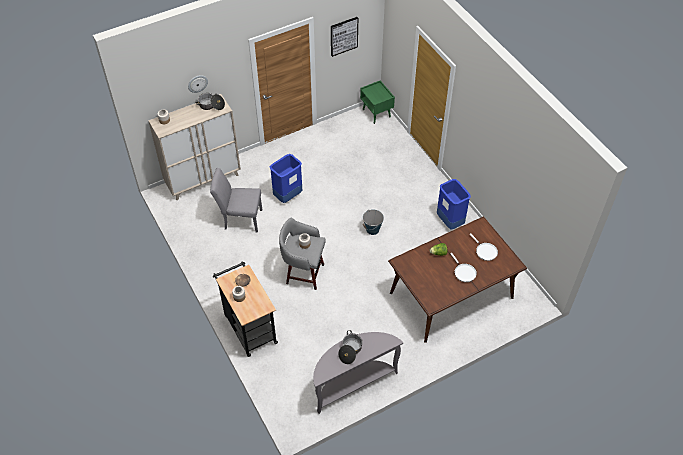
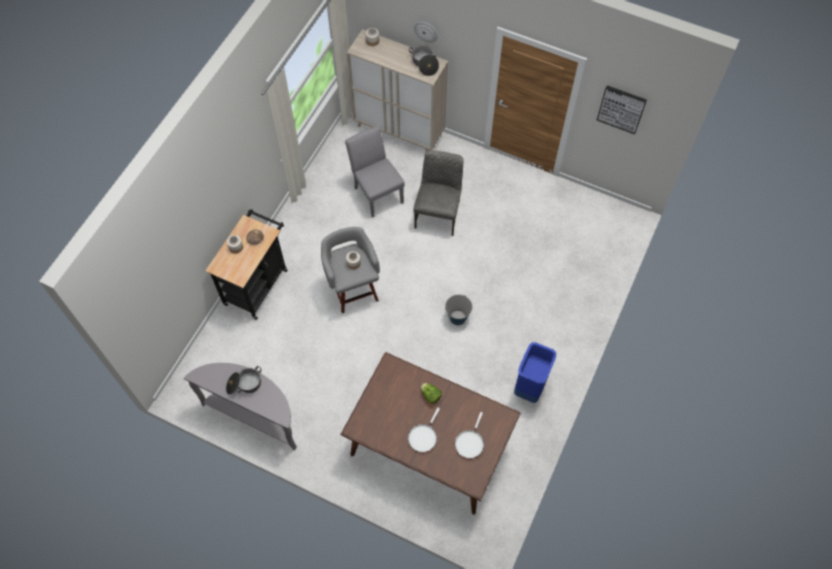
camera: 55 degrees right, 10 degrees up
blue trash can [270,154,302,203] -> grey chair [413,150,464,236]
green nightstand [360,80,395,124] -> none

